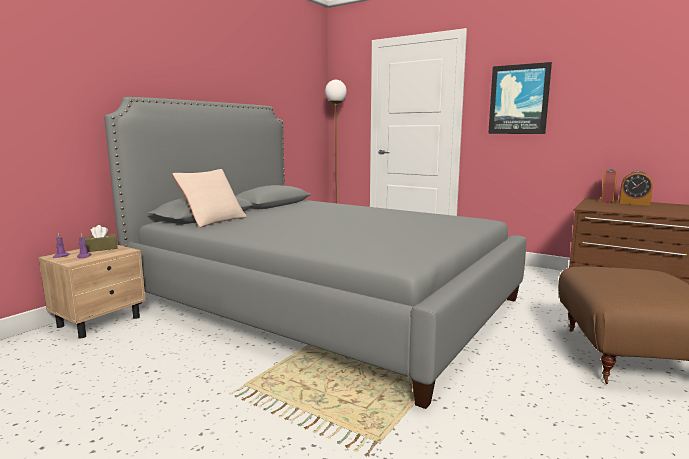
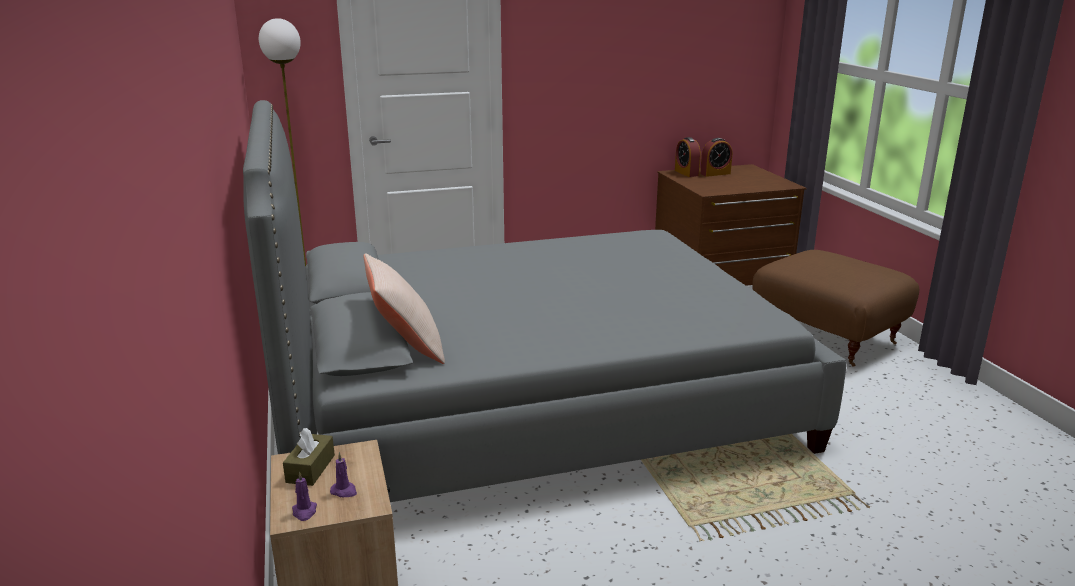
camera: 50 degrees left, 10 degrees up
picture [488,62,552,134] -> none

